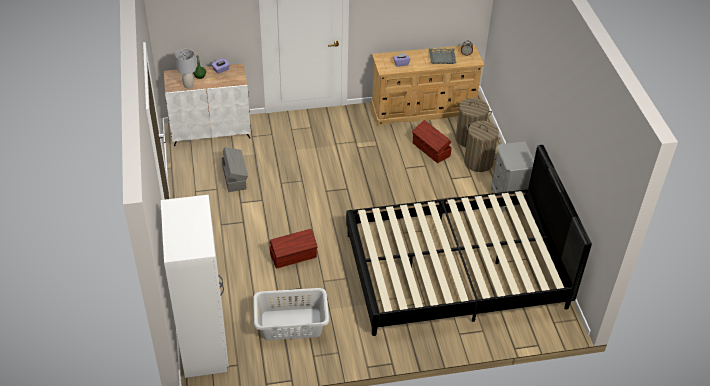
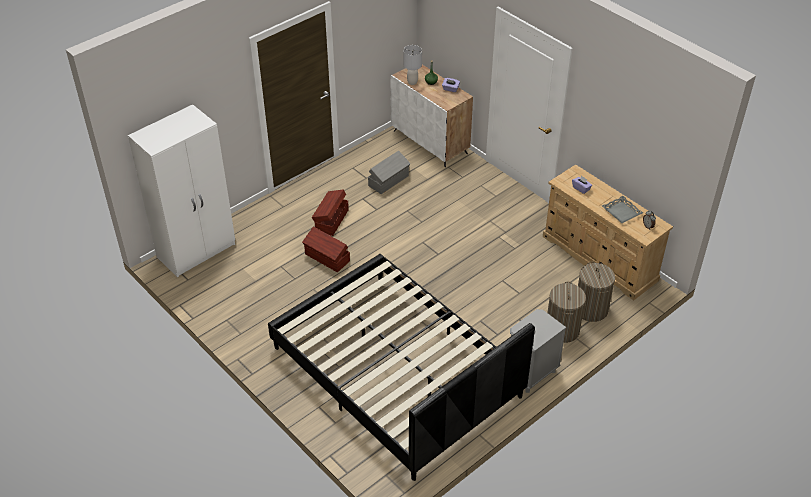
camera: 60 degrees right, 0 degrees up
grey laundry basket [253,288,329,340] -> none
brown storage box [412,120,452,163] -> brown storage box moved to [312,190,349,236]

